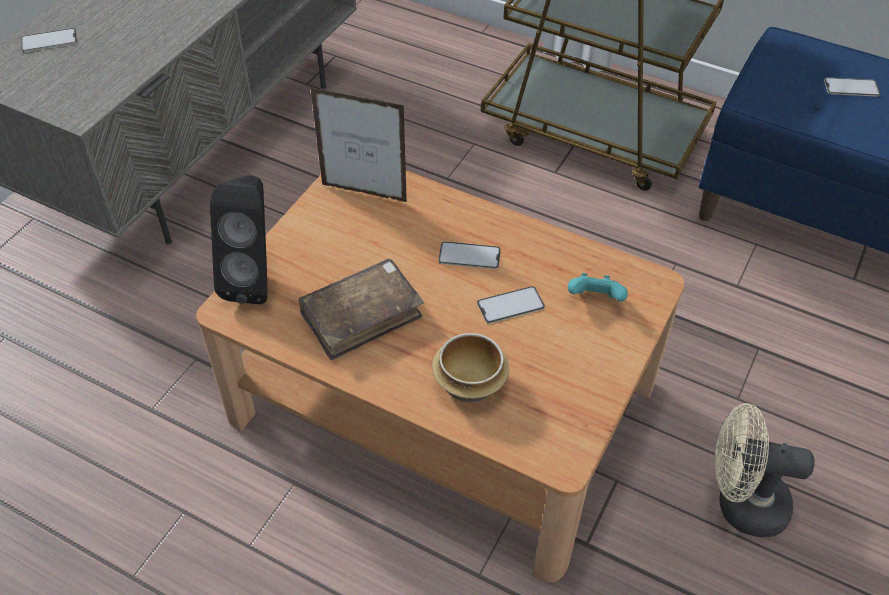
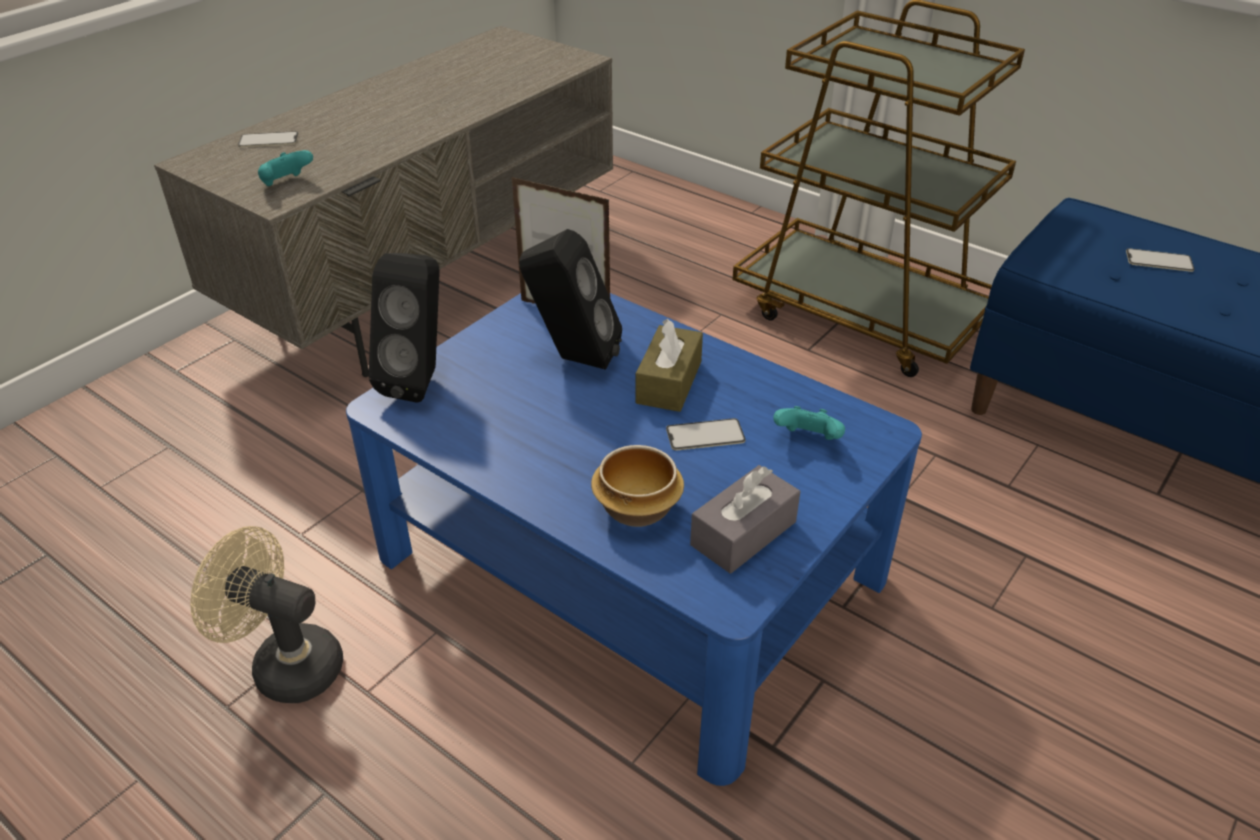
camera: 10 degrees right, 10 degrees down
brown coffee table [196,170,685,583] -> blue coffee table [346,293,922,786]
brown book [299,259,424,361] -> none
phone [438,241,501,269] -> brown tissue box [635,319,703,412]
beige fan [714,403,815,537] -> beige fan moved to [190,526,343,703]
none -> turquoise game controller [258,150,313,186]
none -> black speaker [519,229,622,370]
none -> grey tissue box [690,465,800,574]

